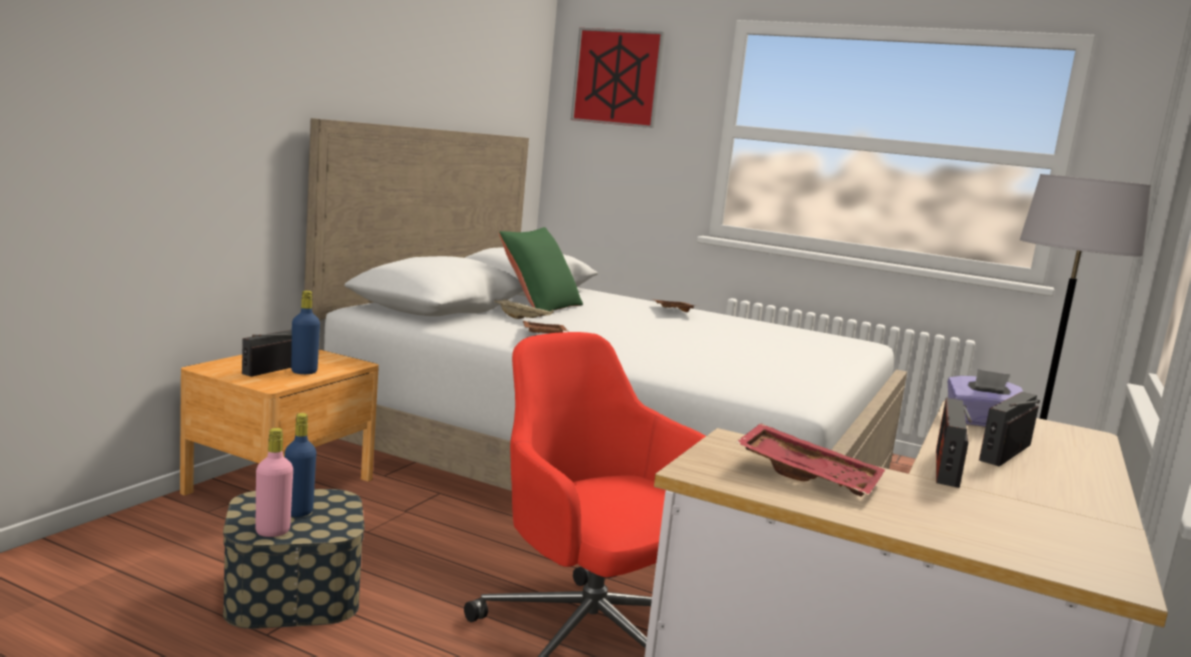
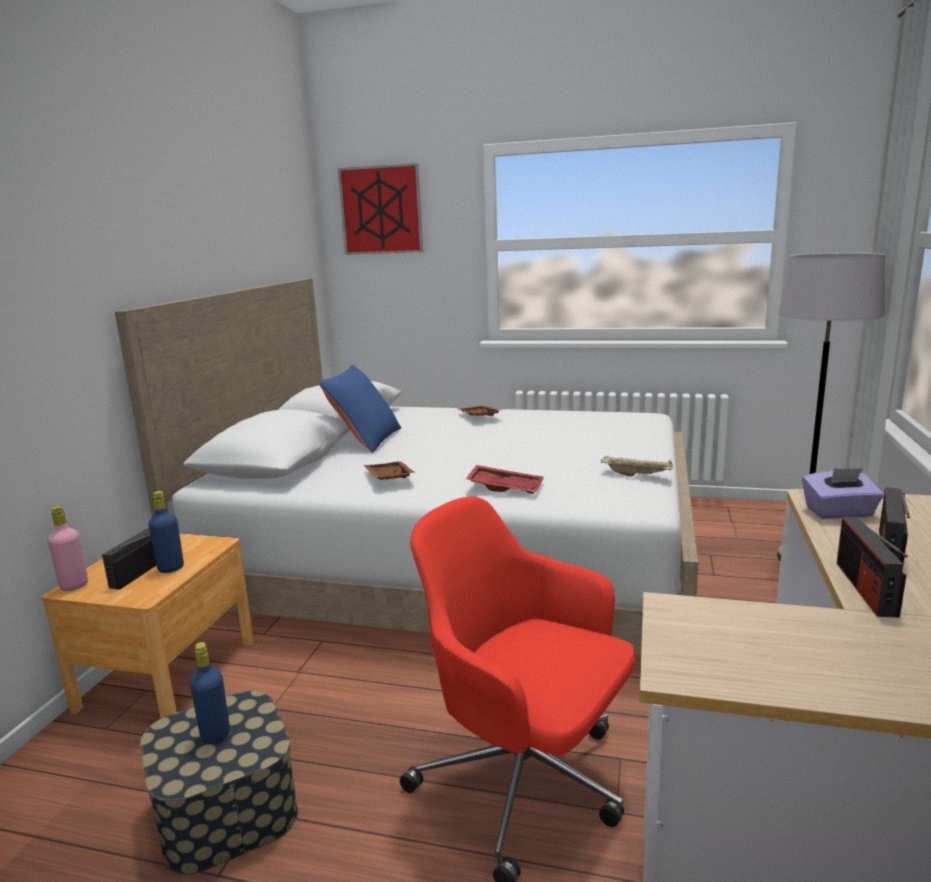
camera: 10 degrees left, 5 degrees up
pink bottle [256,428,293,537] -> pink bottle moved to [48,506,88,591]
beige tray [494,299,554,319] -> beige tray moved to [601,456,673,477]
green pillow [499,227,583,317] -> blue pillow [318,365,401,453]
red tray [736,423,885,497] -> red tray moved to [466,465,544,494]

